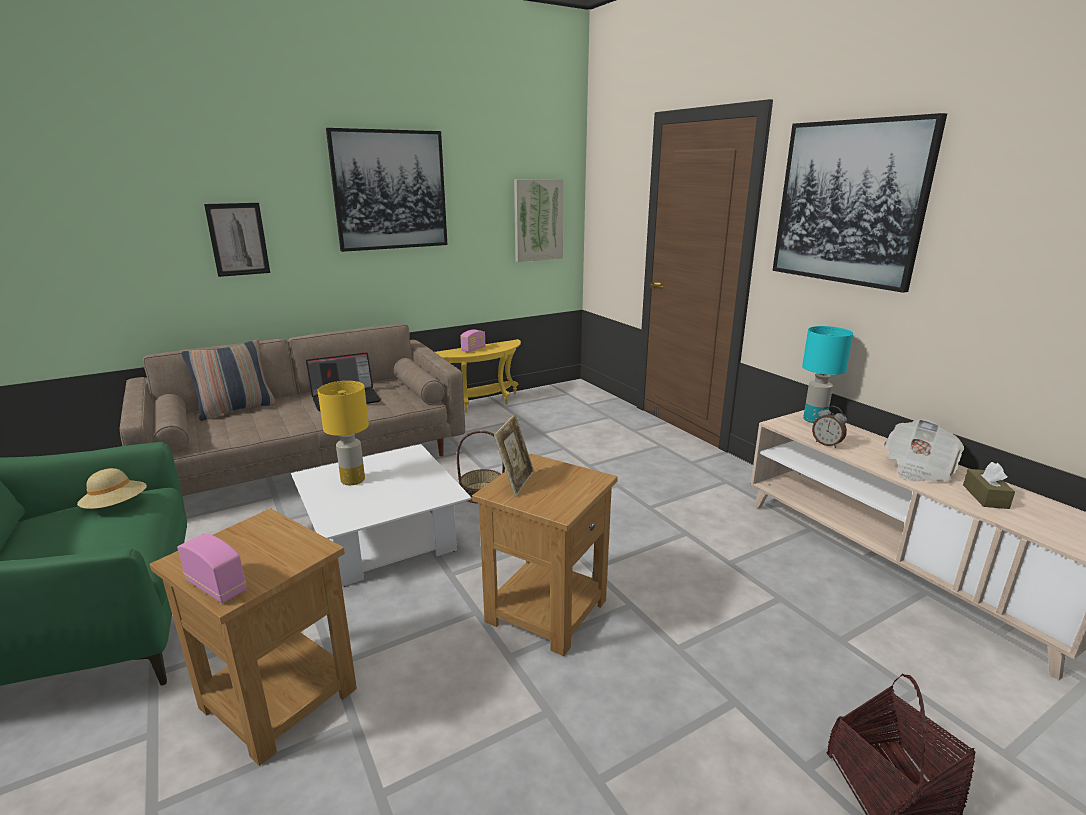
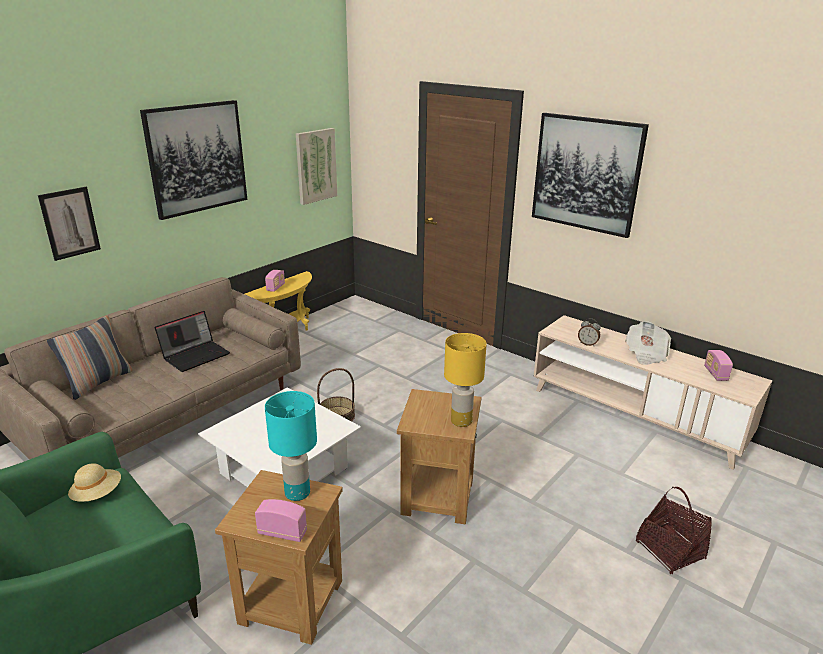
camera: 20 degrees left, 5 degrees up
yellow table lamp [318,381,369,485] -> yellow table lamp moved to [444,333,487,427]
picture frame [494,414,534,497] -> none
turquoise table lamp [802,326,853,423] -> turquoise table lamp moved to [265,391,317,501]
brown tissue box [963,462,1015,509] -> none
none -> radio [704,350,733,381]

